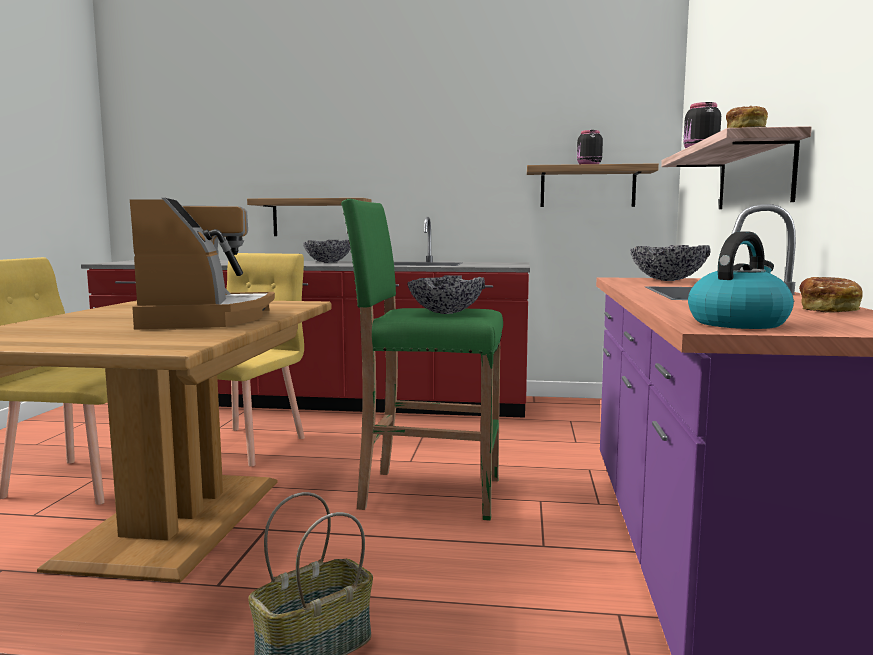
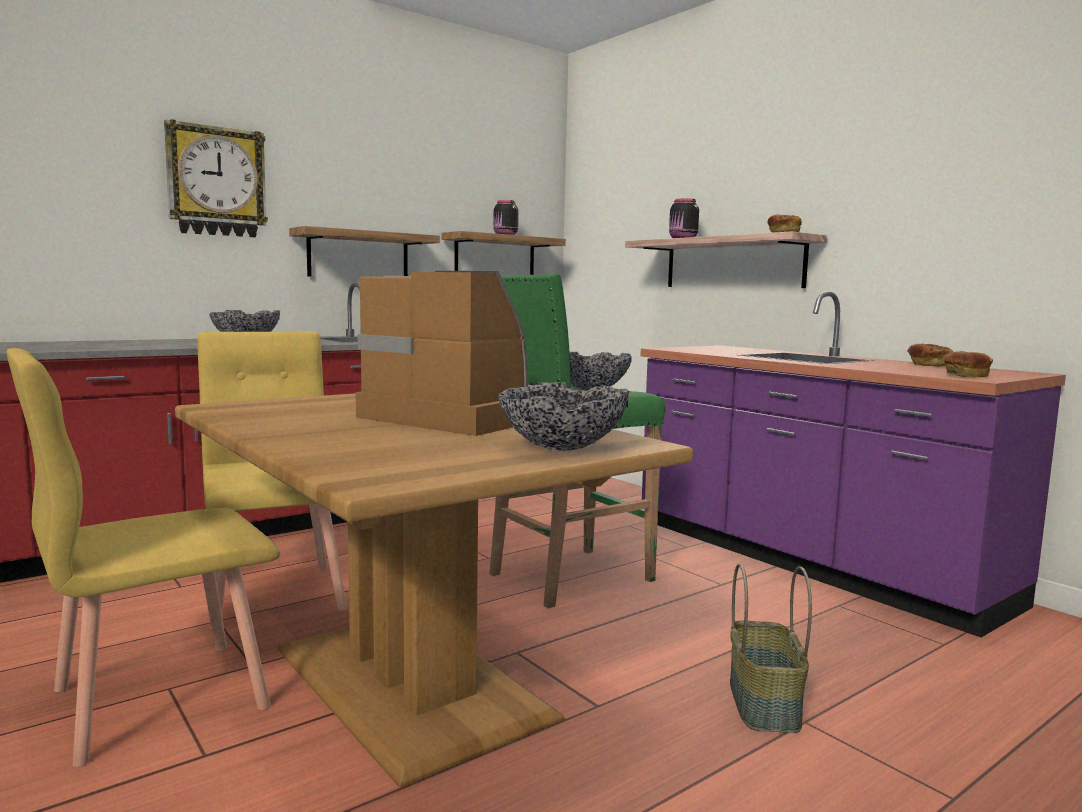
camera: 45 degrees left, 0 degrees up
shelf [247,198,372,236] -> shelf moved to [289,226,440,276]
bowl [630,245,710,281] -> bowl moved to [498,382,629,451]
kettle [688,231,794,329] -> bread [944,351,993,378]
none -> wall clock [164,119,268,237]

